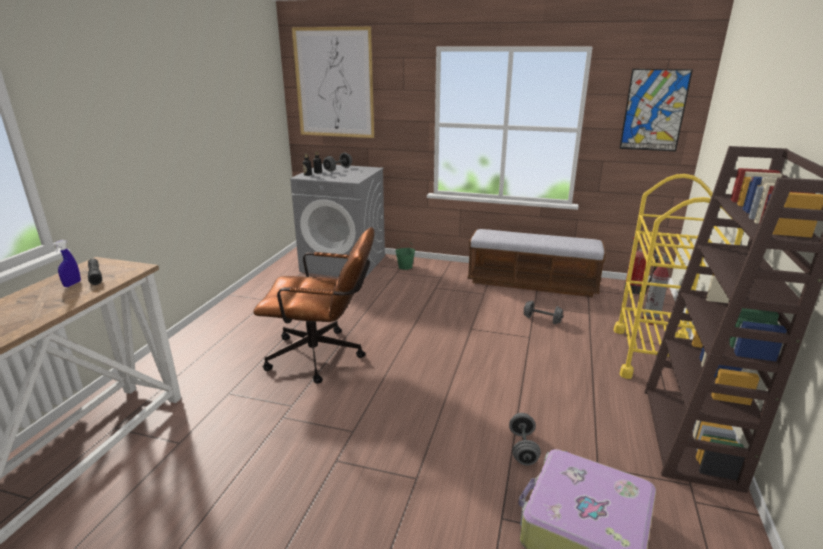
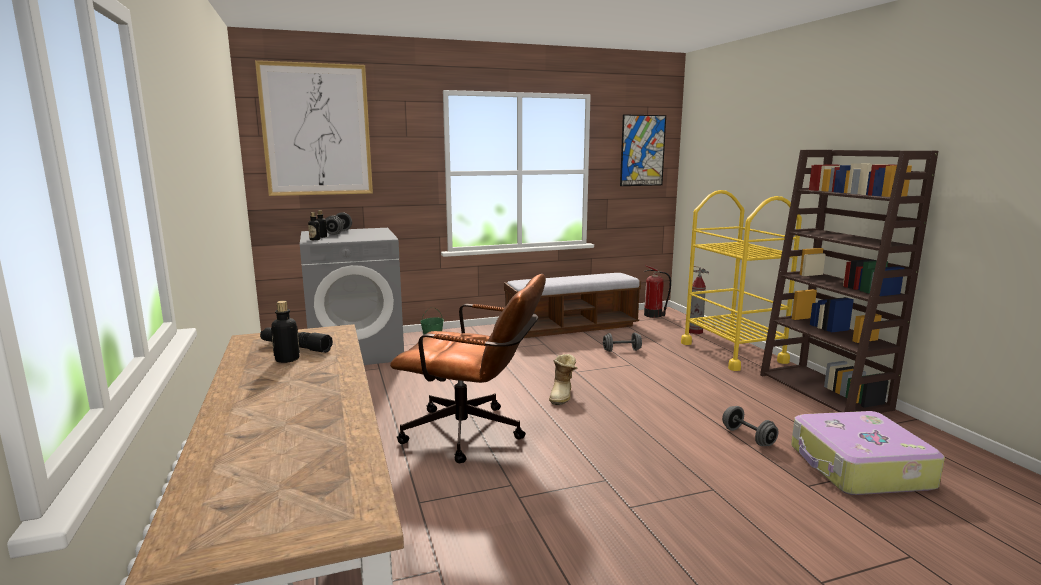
camera: 35 degrees left, 10 degrees down
blue spray bottle [52,240,81,287] -> bottle [271,301,300,363]
brown office chair [253,227,375,384] -> brown office chair turned 45 degrees clockwise [390,274,546,463]
none -> boot [549,354,577,405]

